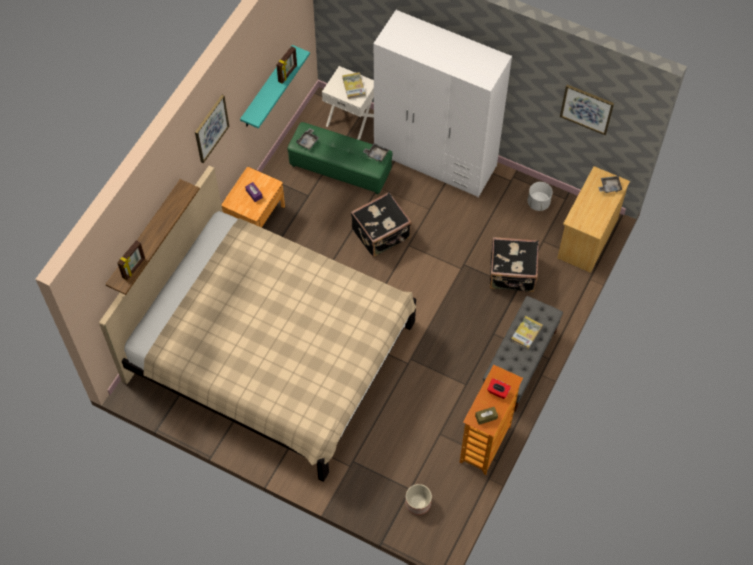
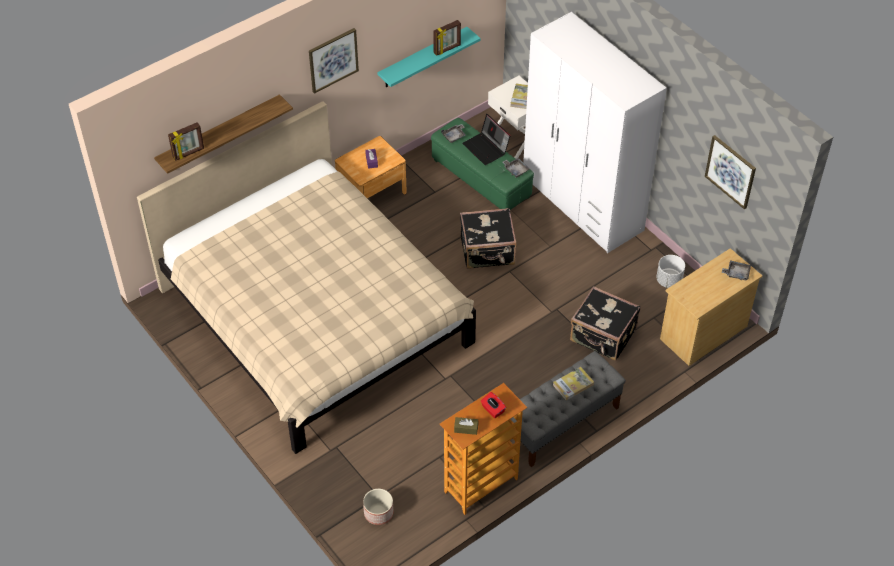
camera: 25 degrees right, 10 degrees down
none -> laptop [462,114,510,165]

